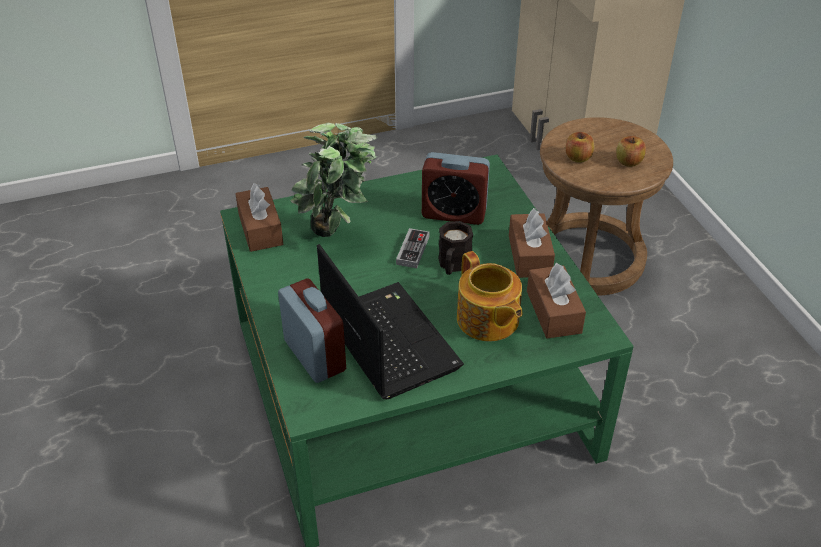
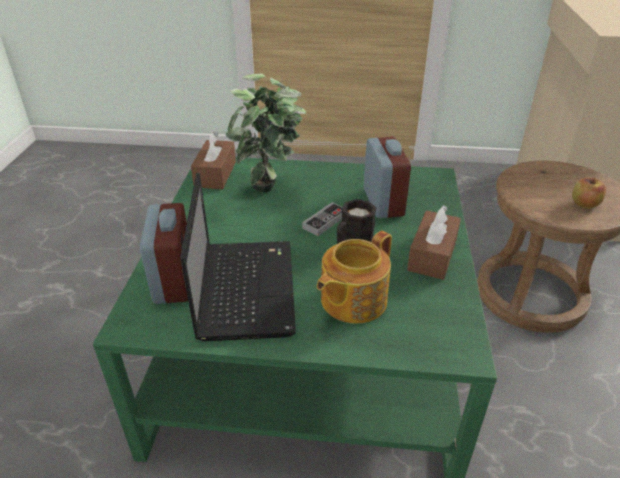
camera: 25 degrees right, 5 degrees down
alarm clock [422,152,490,225] -> alarm clock turned 135 degrees counterclockwise [364,137,411,218]
teapot [457,251,522,342] -> teapot turned 45 degrees clockwise [317,231,392,324]
brown tissue box [527,263,586,338] -> none
apple [566,132,594,163] -> none

